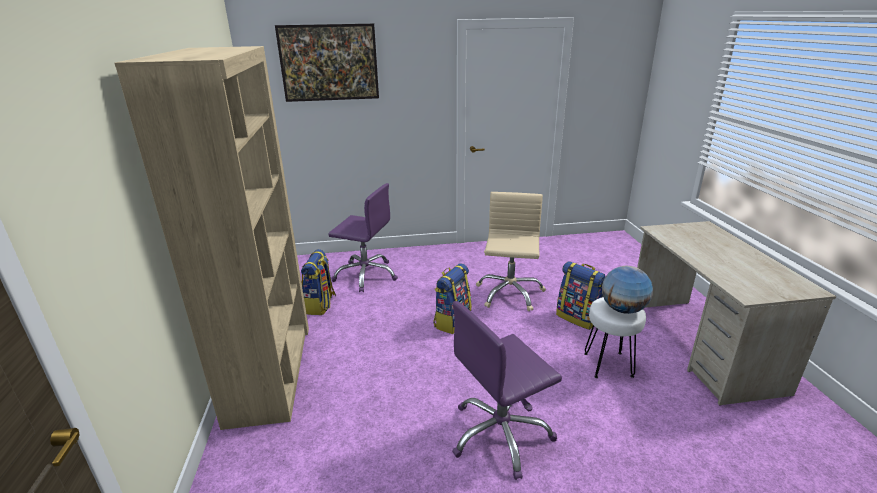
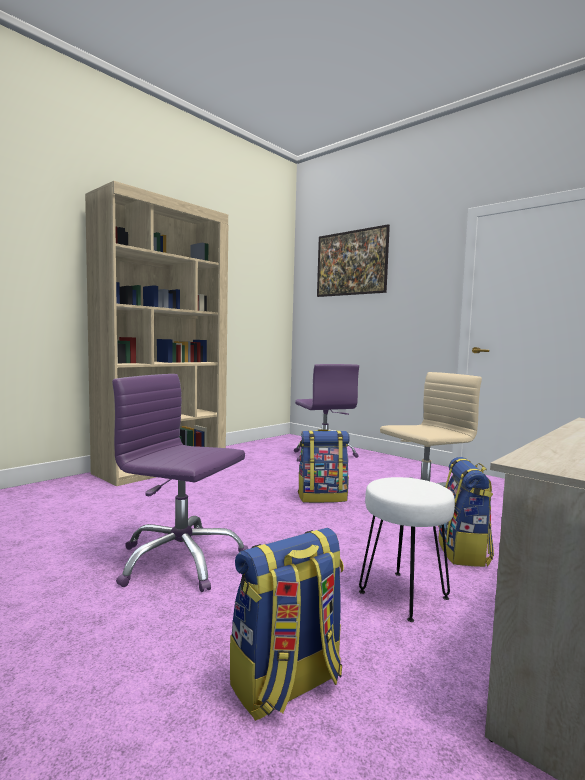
camera: 50 degrees right, 20 degrees down
backpack [301,249,336,315] -> backpack moved to [230,528,344,721]
globe [602,266,653,314] -> none

